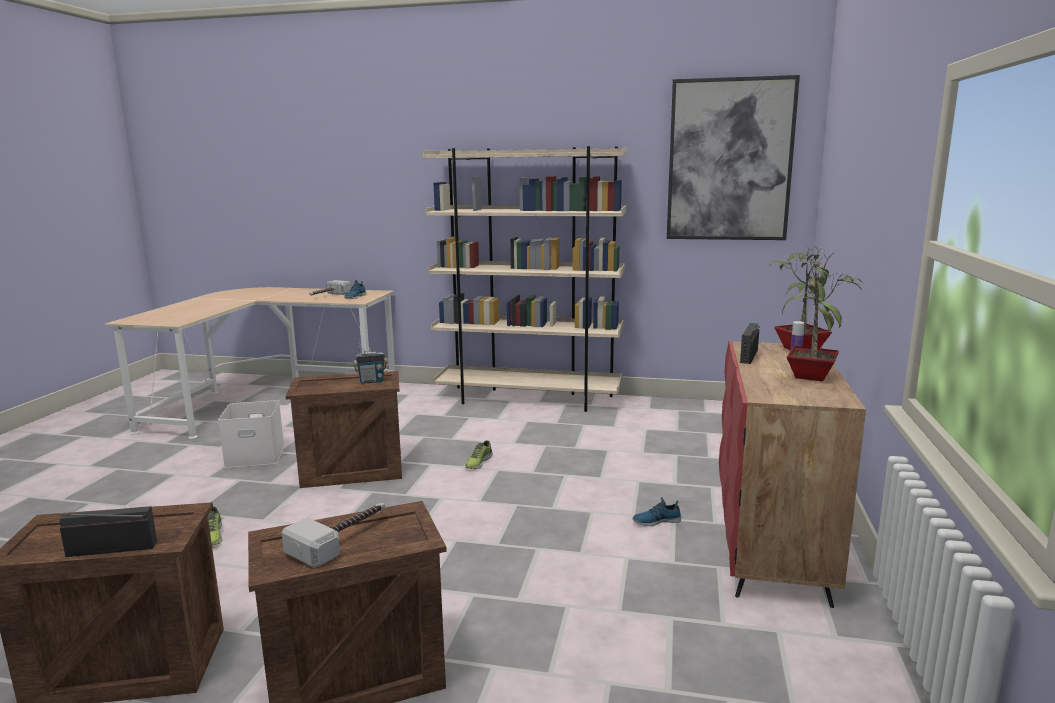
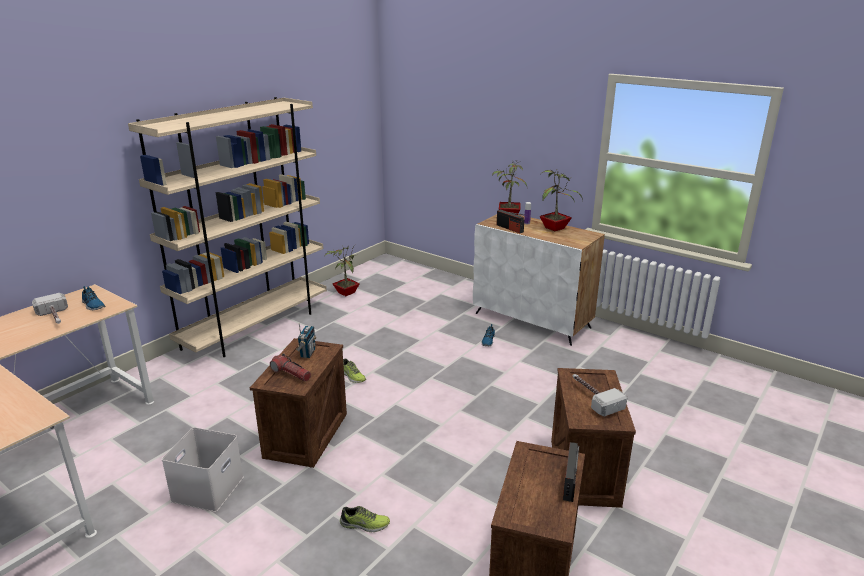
camera: 65 degrees left, 10 degrees up
picture [667,75,800,240] -> none
red cabinet [719,341,866,608] -> white cabinet [473,214,605,346]
none -> flashlight [270,353,311,382]
none -> potted plant [324,245,360,296]

